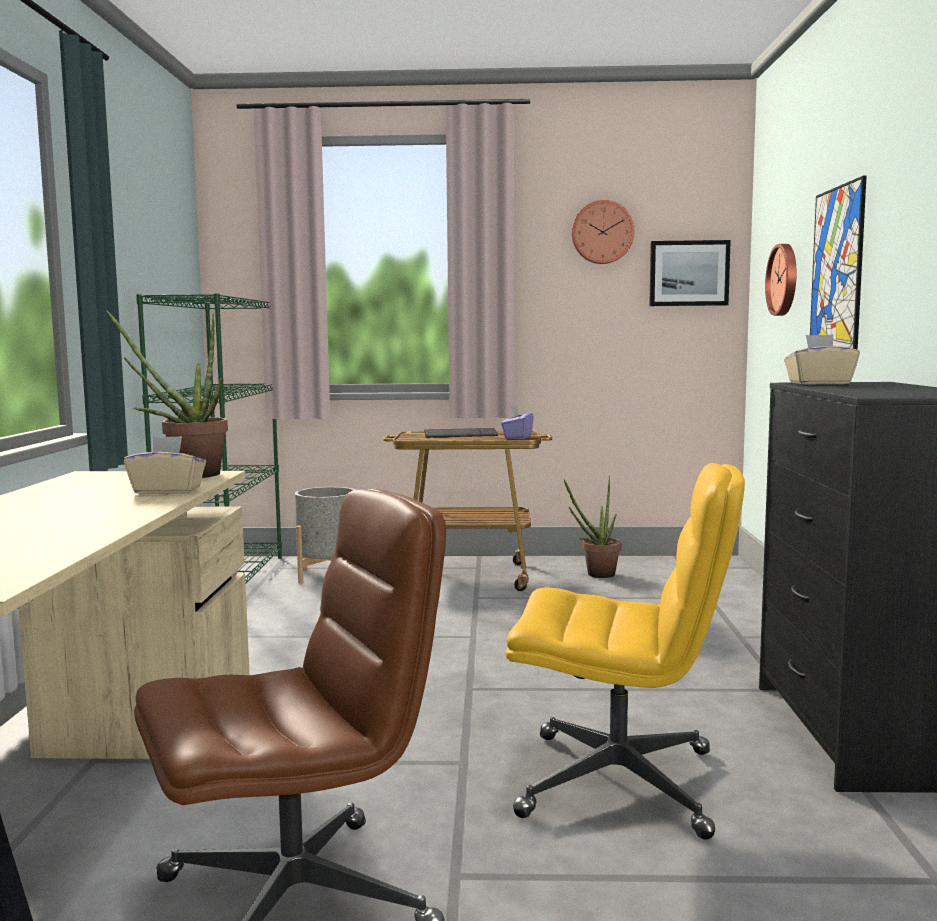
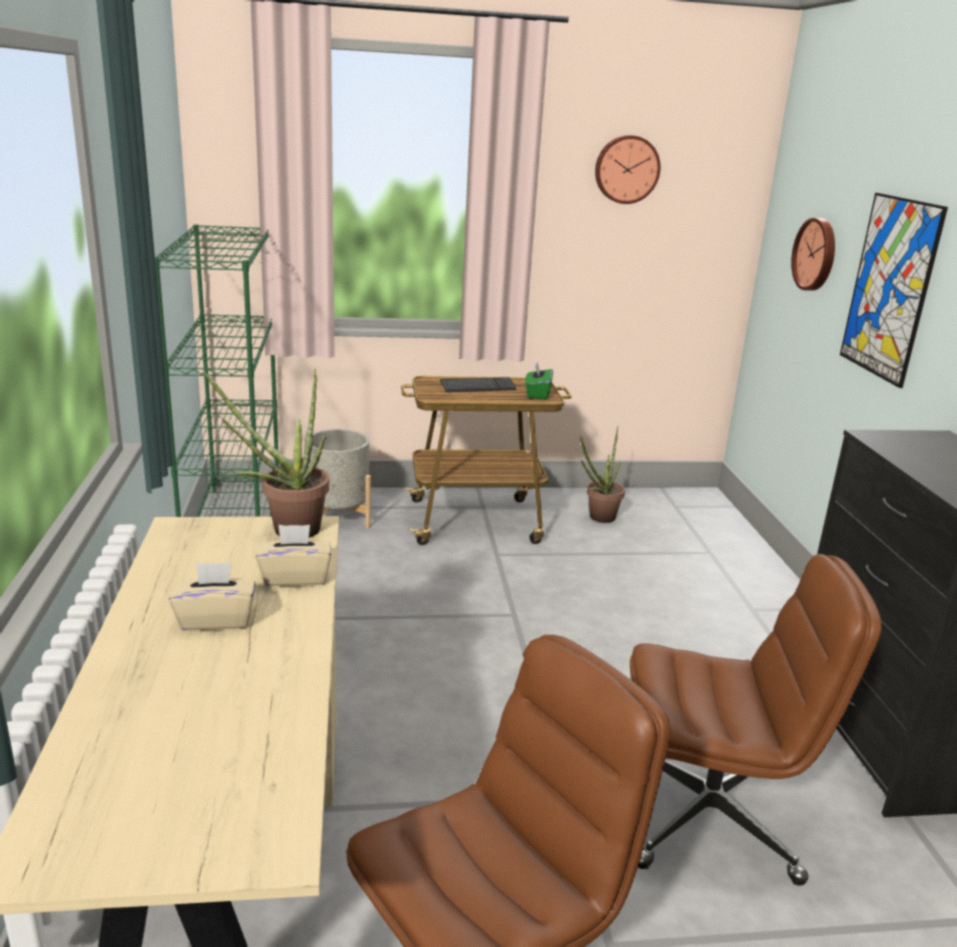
camera: 10 degrees left, 15 degrees up
purple tissue box [501,405,534,439] -> green tissue box [525,361,553,400]
yellow office chair [505,463,745,839] -> brown office chair [630,554,882,885]
picture [649,240,731,306] -> none
beige tissue box [784,334,860,385] -> beige tissue box moved to [169,563,256,631]

